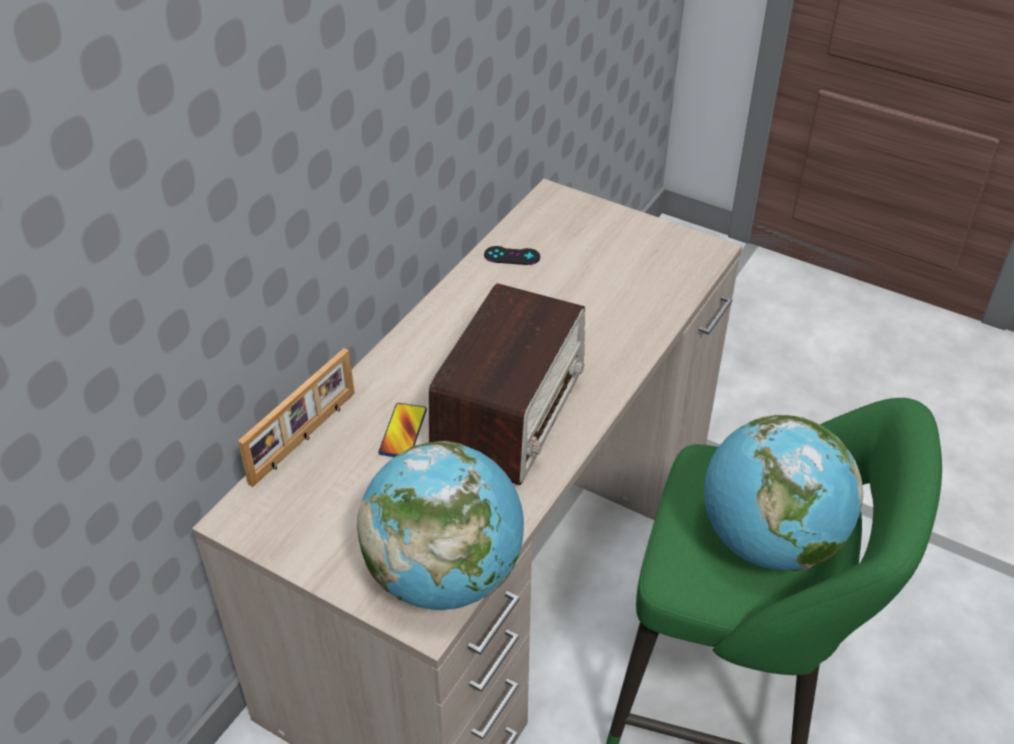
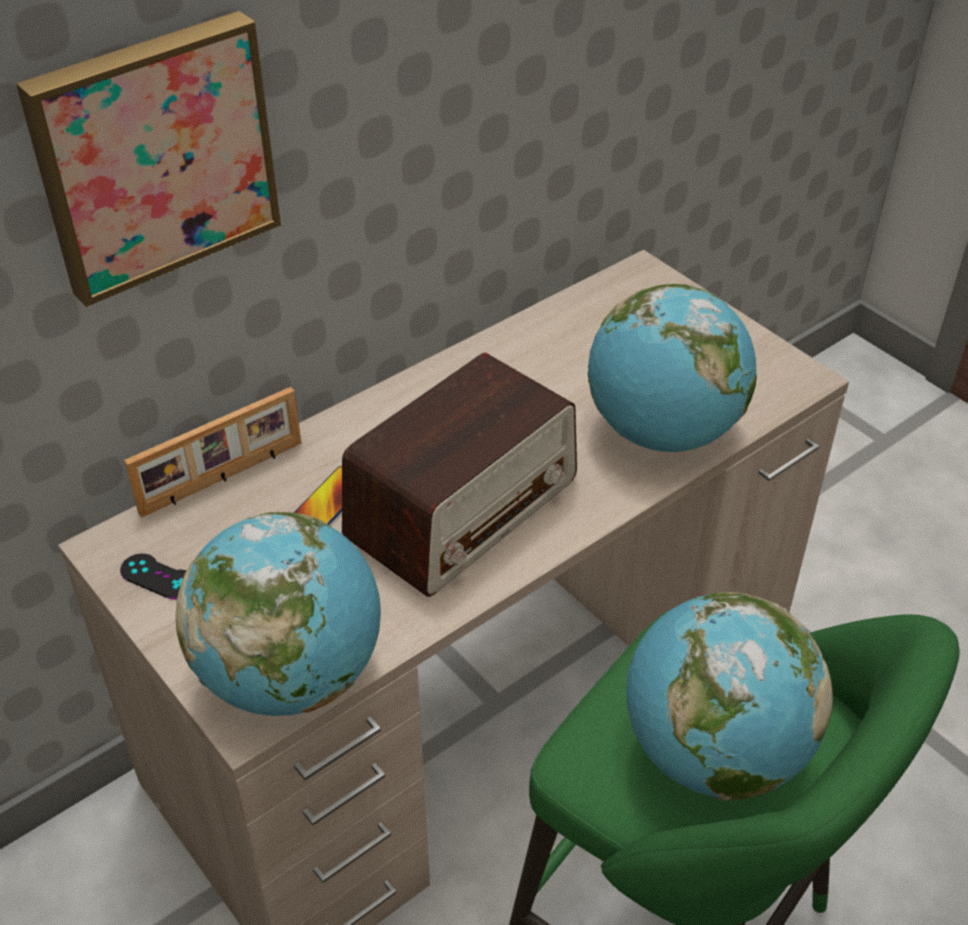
camera: 20 degrees right, 0 degrees up
black game controller [484,246,540,265] -> black game controller moved to [120,554,187,599]
none -> picture [16,11,281,307]
none -> globe [588,284,757,452]

